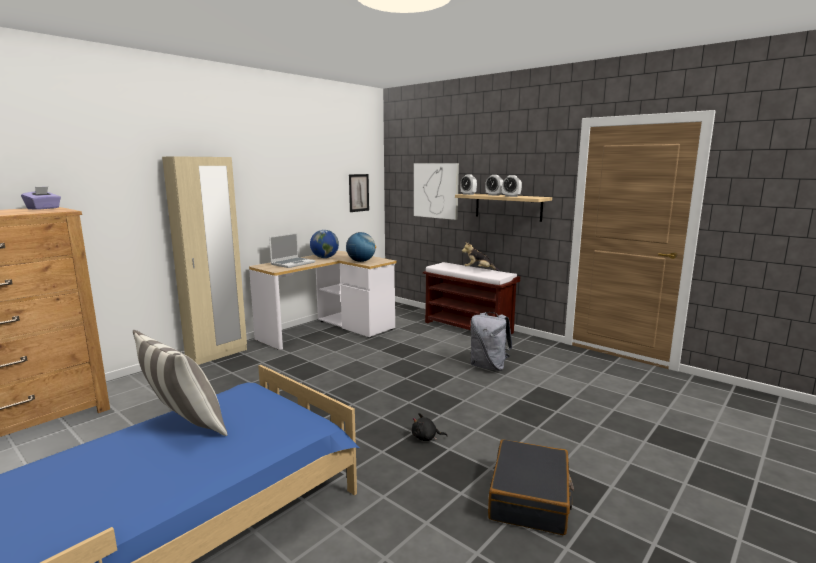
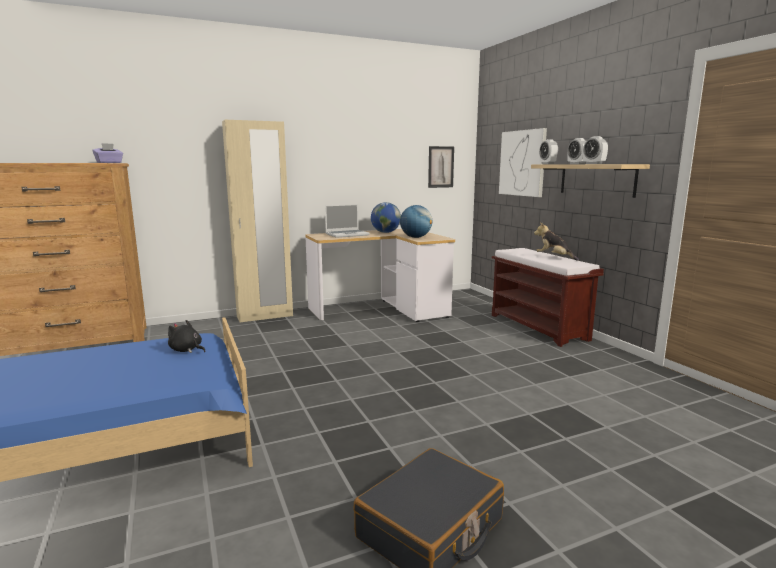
camera: 25 degrees right, 0 degrees up
pillow [133,330,227,436] -> none
black plush toy [412,413,447,441] -> black plush toy moved to [168,320,206,353]
grey backpack [471,312,513,371] -> none

